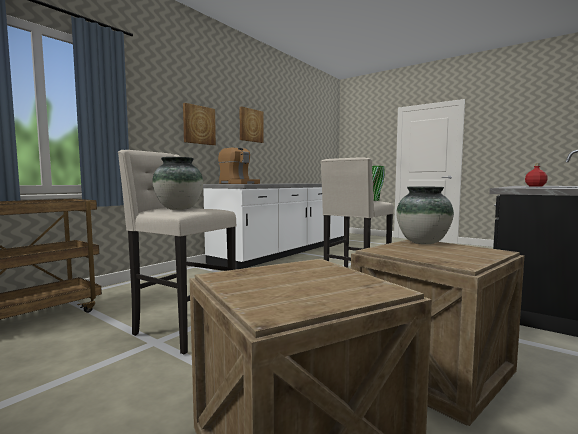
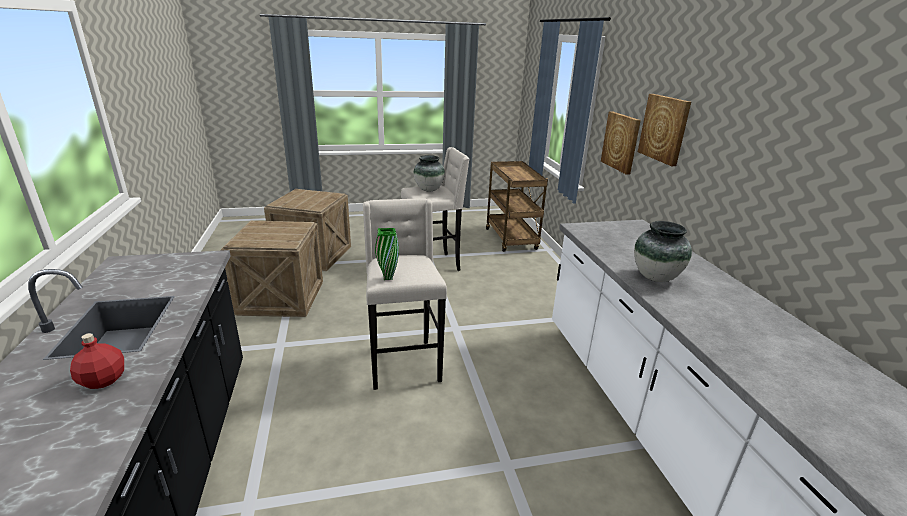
camera: 130 degrees right, 20 degrees up
coffee machine [218,148,260,184] -> none
picture [239,106,264,143] -> picture moved to [601,111,641,175]
vase [396,187,454,244] -> vase moved to [634,221,692,282]

